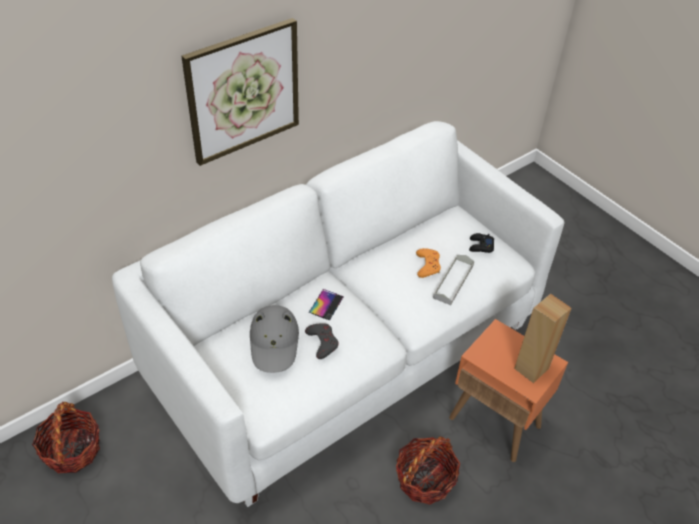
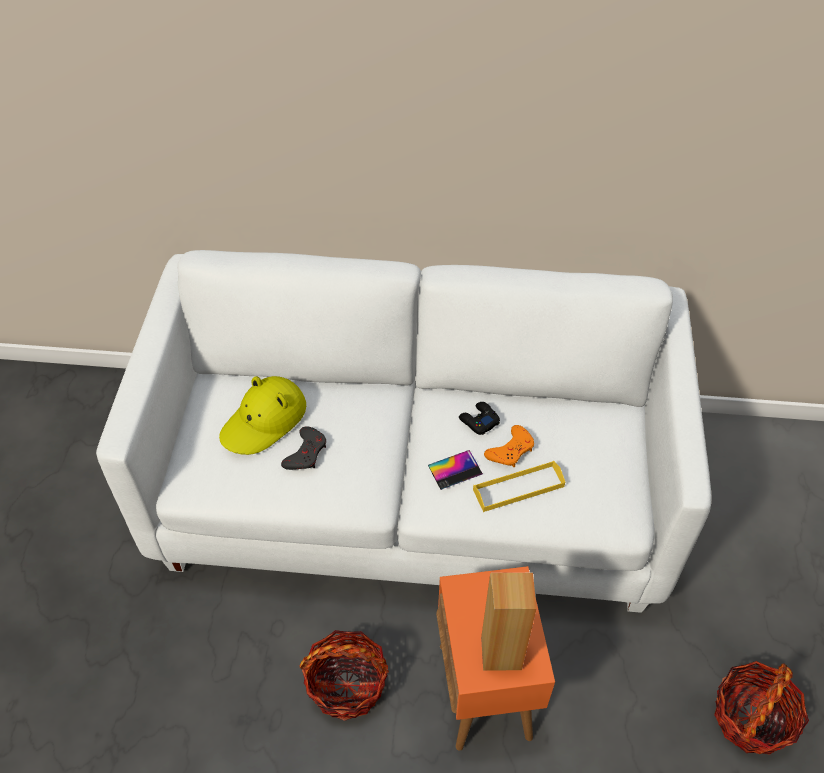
camera: 45 degrees right, 5 degrees up
basket [32,402,100,473] -> basket moved to [714,661,809,755]
picture [181,18,299,166] -> none
grey hat [250,305,299,373] -> yellow hat [219,376,306,455]
phone [309,289,344,320] -> phone moved to [428,450,483,490]
grey tray [433,255,474,305] -> yellow tray [473,461,565,512]
black game controller [469,233,494,253] -> black game controller moved to [459,402,500,435]

